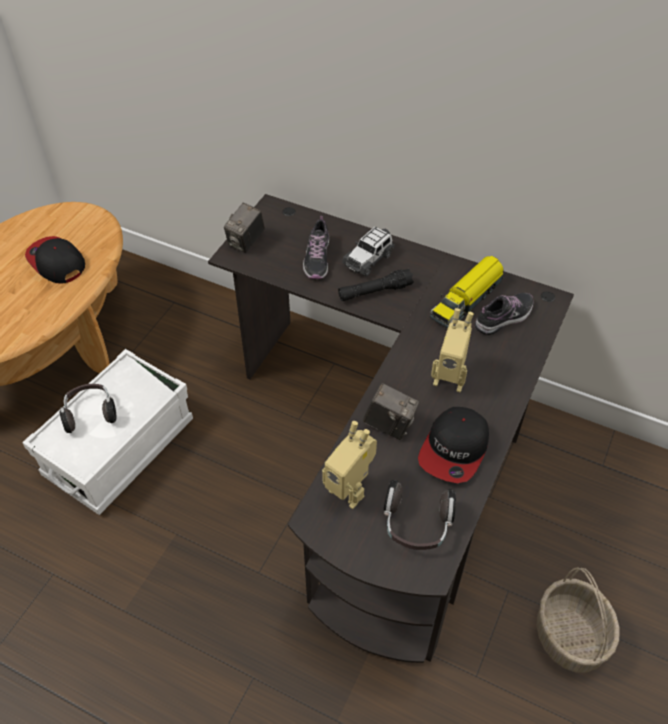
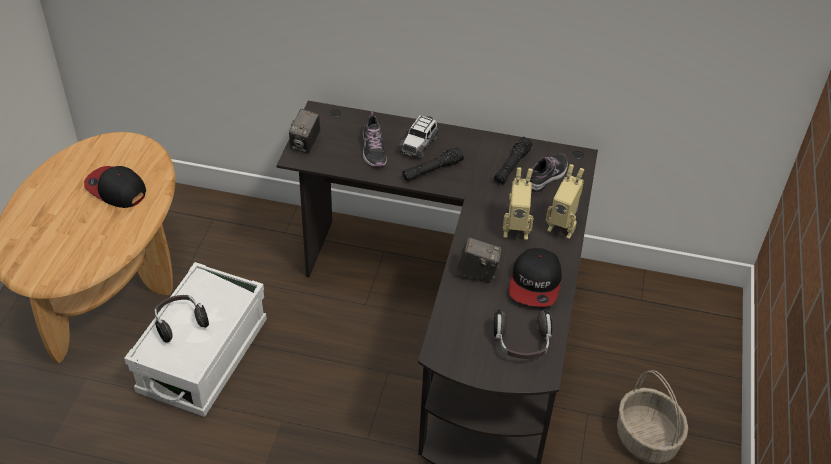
camera: 15 degrees left, 5 degrees down
toy robot [322,421,377,509] -> toy robot moved to [546,164,584,239]
toy truck [430,255,504,328] -> black flashlight [494,136,533,185]

